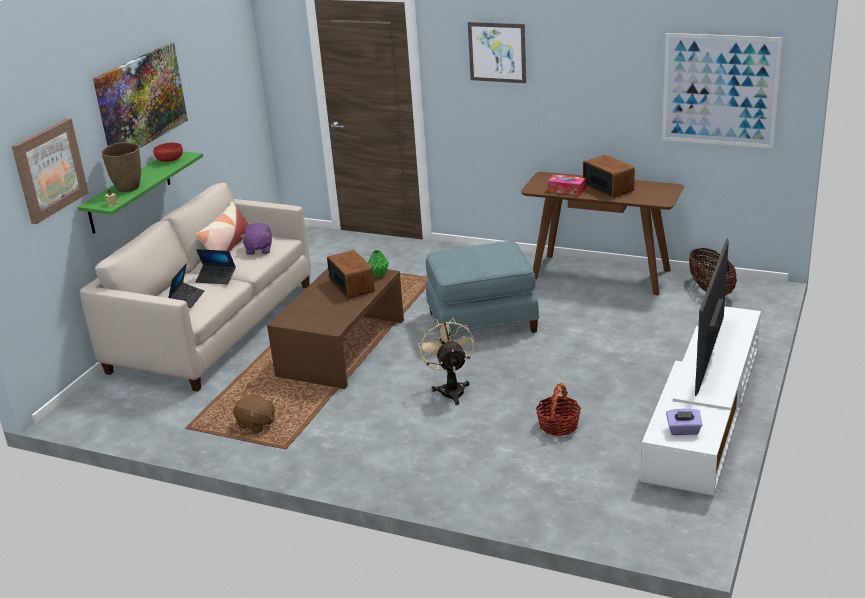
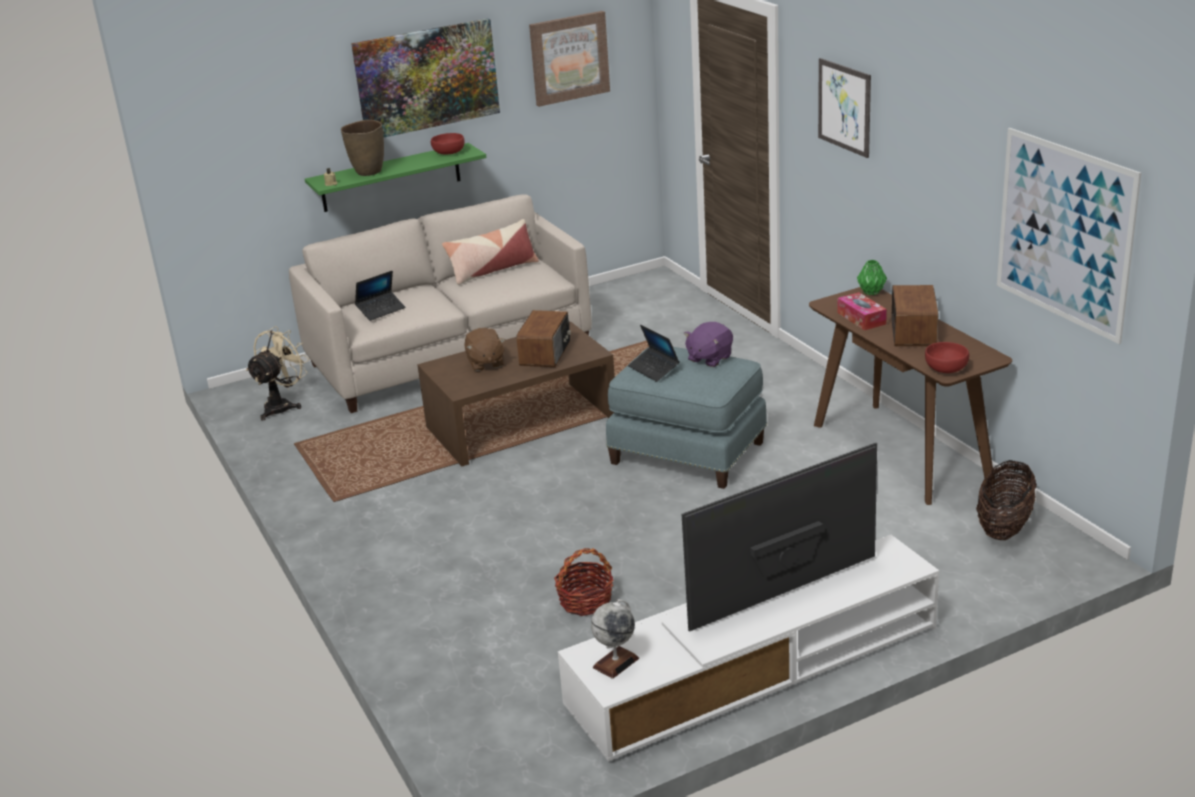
camera: 40 degrees right, 0 degrees up
picture [12,118,89,224] -> picture moved to [529,11,610,107]
laptop [196,249,236,285] -> laptop moved to [628,325,680,382]
brown plush toy [233,394,275,434] -> brown plush toy moved to [464,328,505,371]
purple plush toy [241,223,272,255] -> purple plush toy moved to [684,322,733,367]
green vase [368,250,389,277] -> green vase moved to [857,260,887,295]
beige fan [418,318,475,405] -> beige fan moved to [246,326,310,421]
purple tissue box [666,409,702,435] -> globe [591,599,639,679]
none -> red bowl [925,342,969,373]

